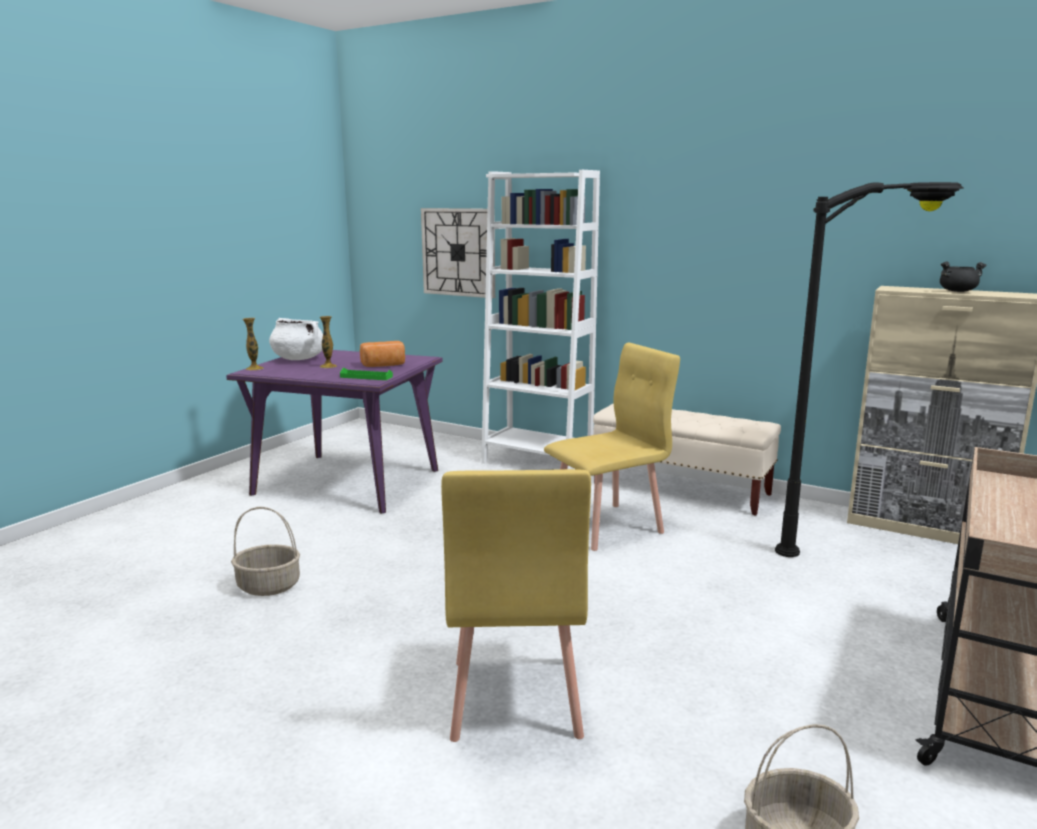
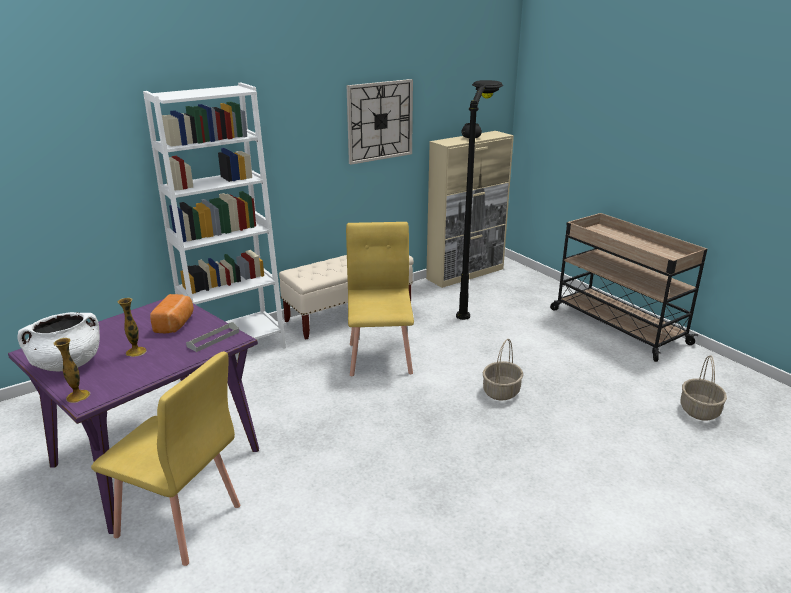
camera: 65 degrees left, 10 degrees up
basket [231,507,300,596] -> basket moved to [483,339,523,400]
green tray [340,367,393,380] -> grey tray [186,322,239,352]
wall clock [421,208,495,298] -> wall clock moved to [347,79,413,165]
yellow chair [441,469,591,742] -> yellow chair moved to [91,351,240,566]

